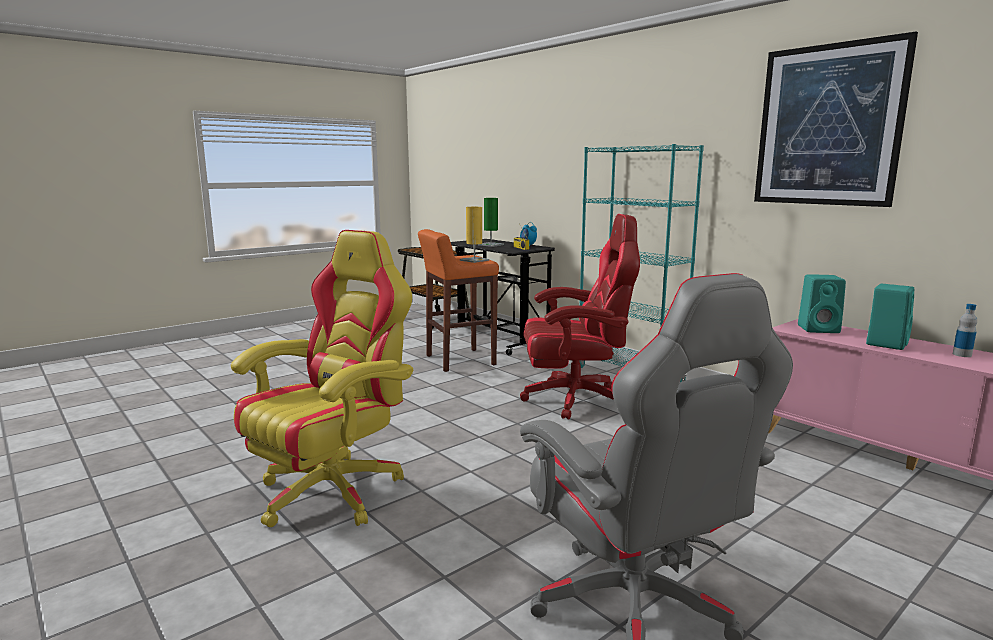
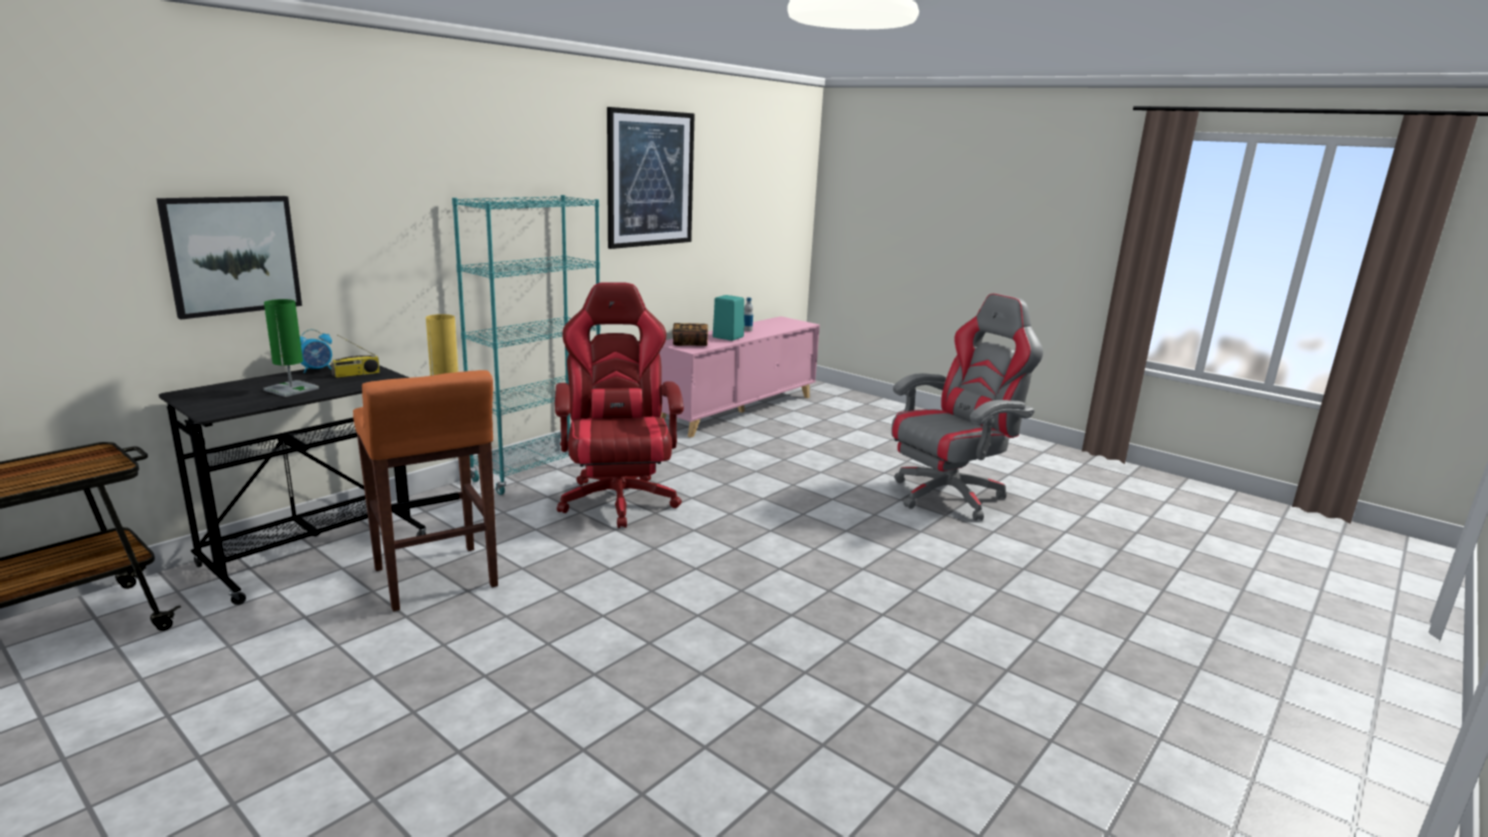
camera: 100 degrees left, 5 degrees up
yellow office chair [231,230,413,527] -> none
turquoise speaker [798,274,846,333] -> book [672,323,708,346]
none -> picture [156,196,302,319]

